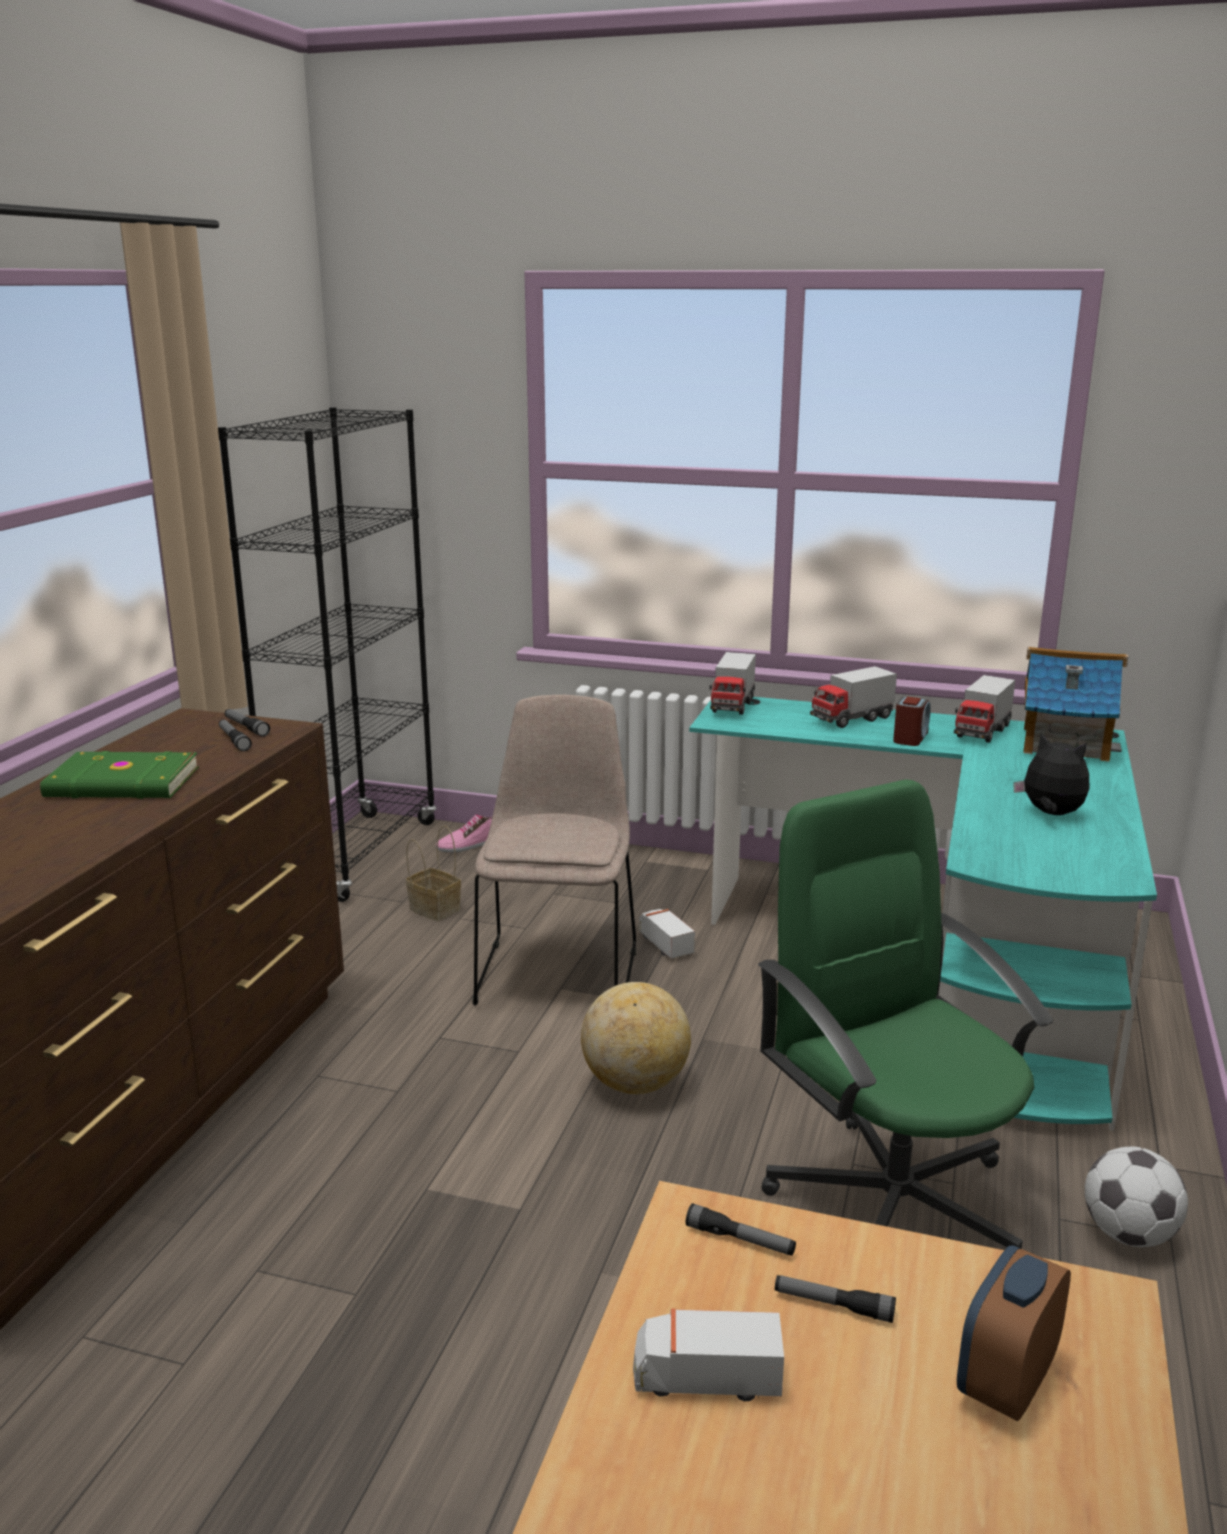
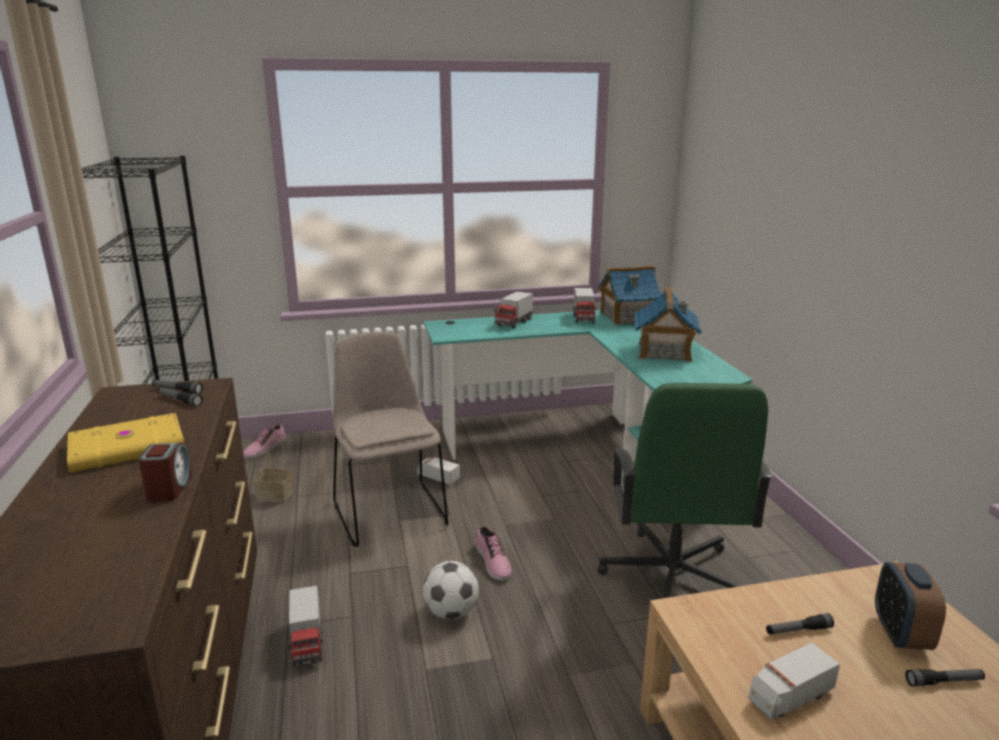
camera: 30 degrees left, 0 degrees up
green book [40,751,199,799] -> yellow book [67,413,184,473]
globe [581,982,691,1094] -> shoe [475,526,512,581]
flashlight [686,1203,796,1256] -> flashlight moved to [905,669,985,686]
toy truck [709,652,756,715] -> toy truck moved to [288,586,323,666]
green office chair [758,779,1053,1249] -> green office chair turned 120 degrees counterclockwise [598,383,773,598]
alarm clock [893,697,931,746] -> alarm clock moved to [138,443,192,502]
plush toy [1013,733,1090,815] -> toy house [635,287,702,362]
football [1085,1147,1188,1247] -> football moved to [423,561,479,619]

